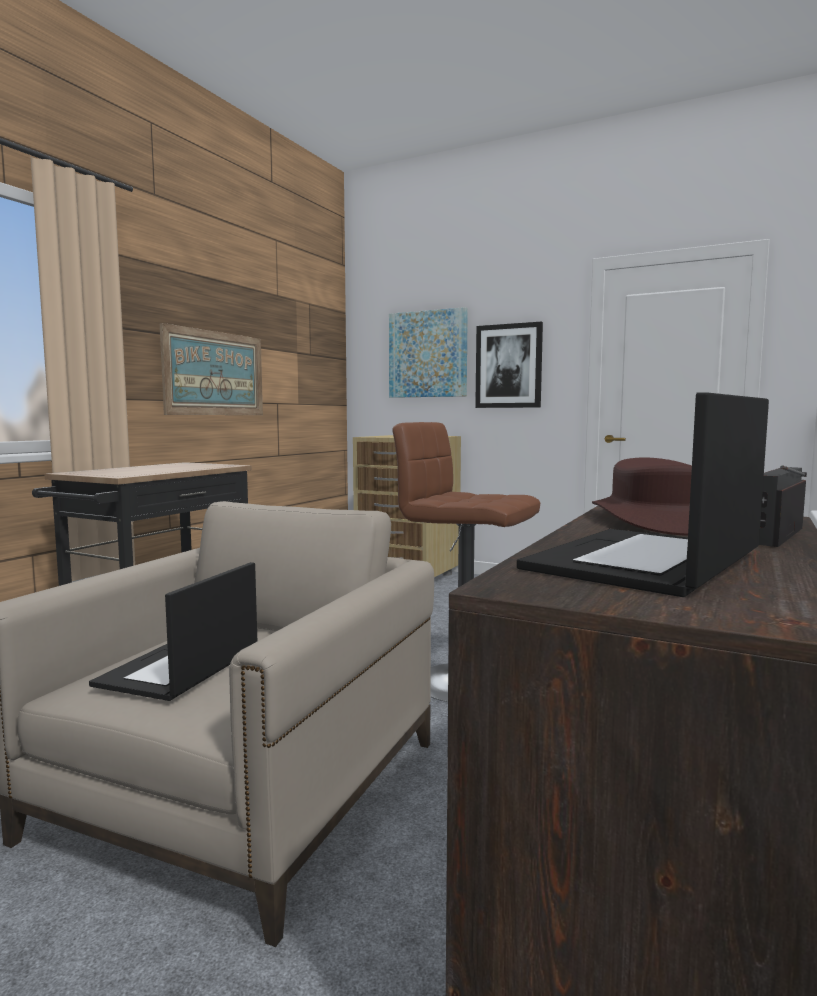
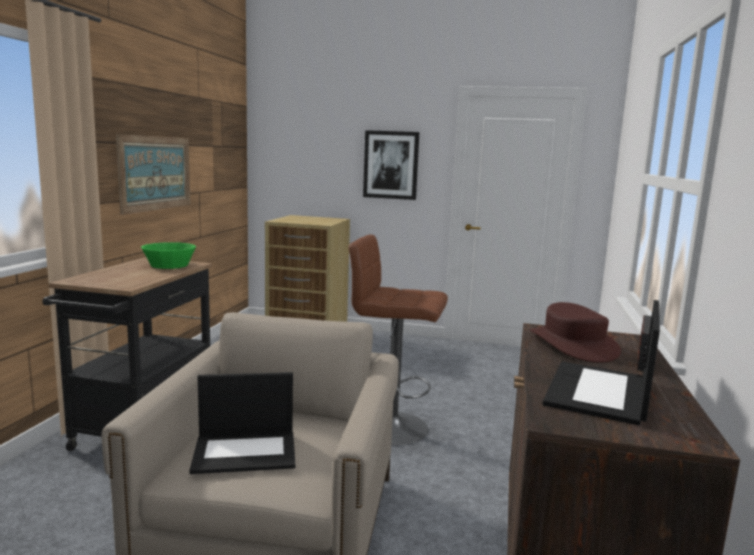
camera: 15 degrees left, 5 degrees up
laptop [89,562,257,701] -> laptop turned 105 degrees counterclockwise [189,372,295,474]
picture [389,307,468,398] -> none
none -> green bowl [141,242,196,269]

